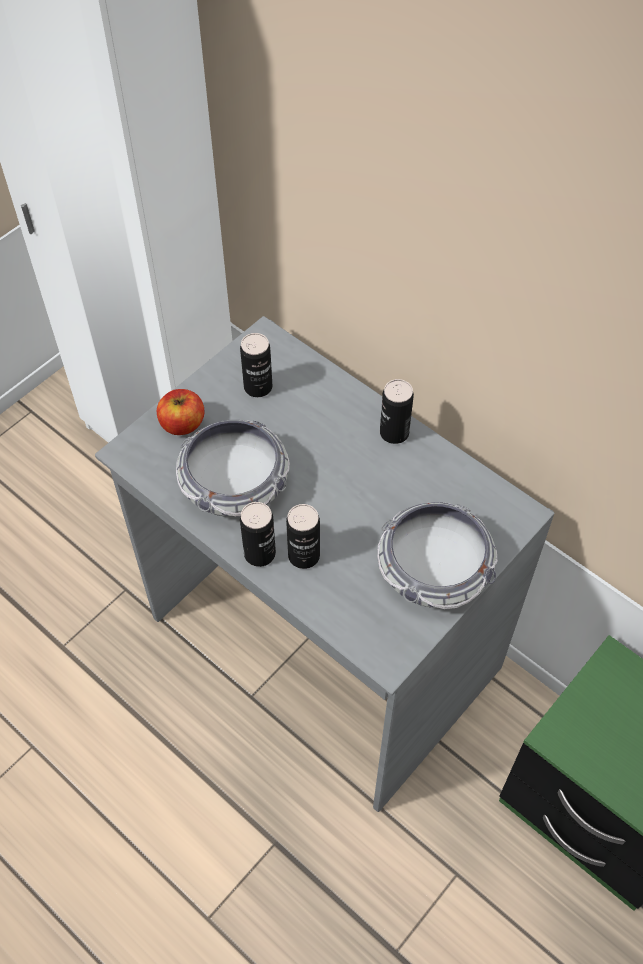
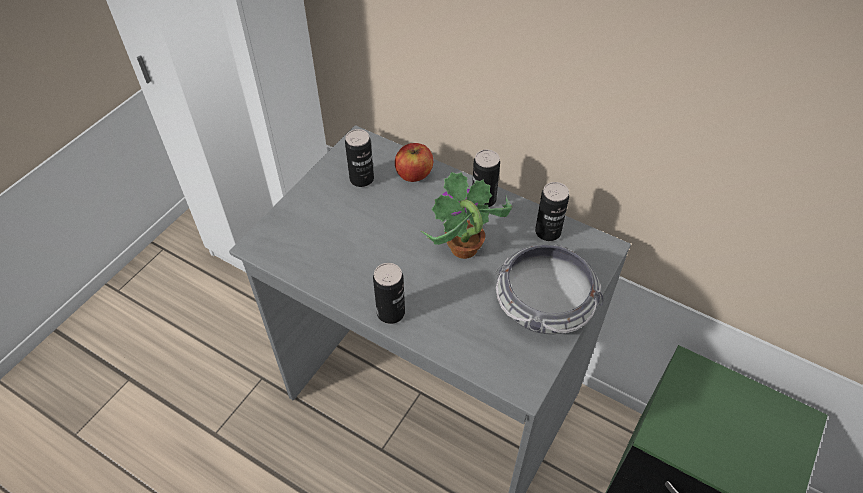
camera: 10 degrees left, 5 degrees down
apple [157,389,204,435] -> apple moved to [395,143,433,182]
bowl [176,420,290,517] -> none
can [286,504,320,569] -> can moved to [535,182,569,241]
none -> potted plant [421,172,512,259]

